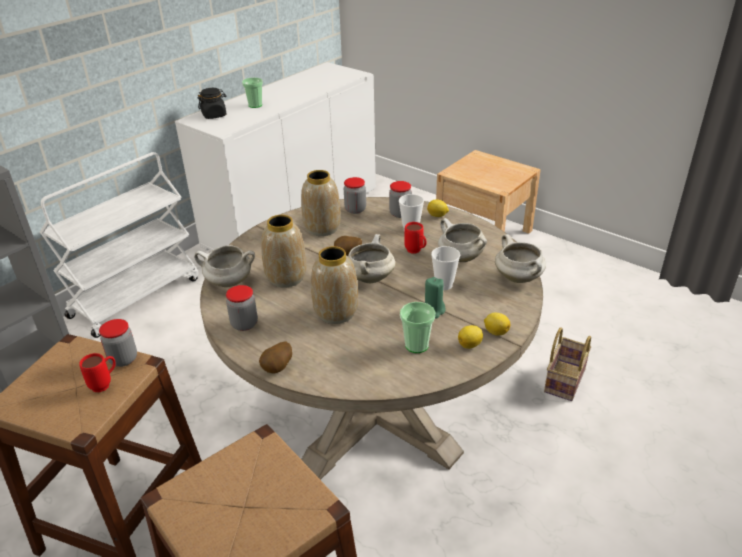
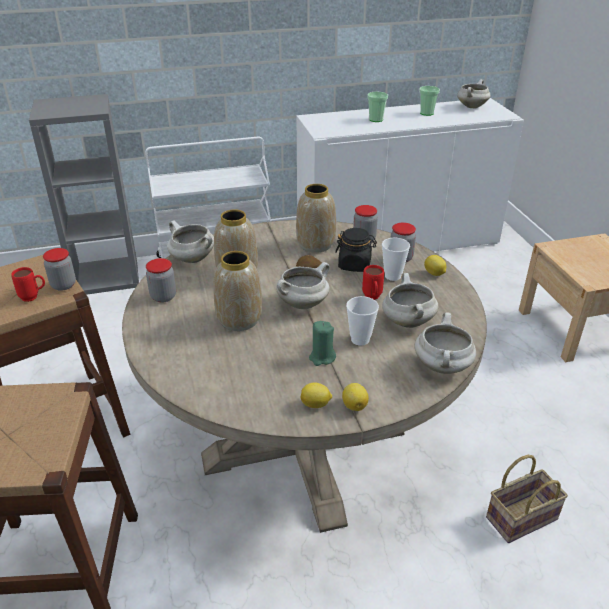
camera: 35 degrees right, 0 degrees up
black jar [198,88,226,119] -> black jar moved to [335,228,377,272]
potato [259,341,292,374] -> none
cup [400,302,435,353] -> cup moved to [419,86,440,116]
none -> white cooking pot [457,79,490,108]

